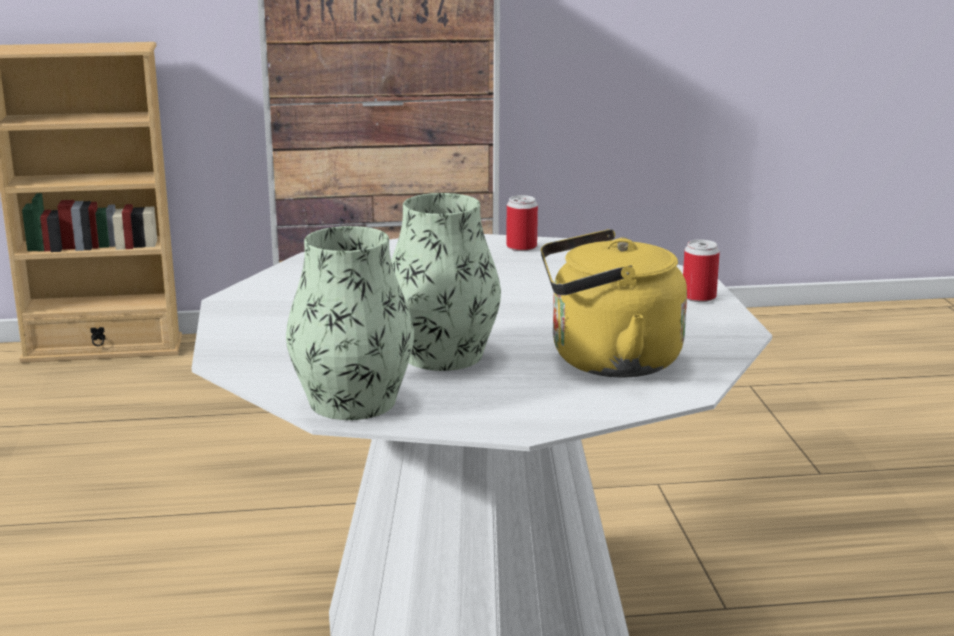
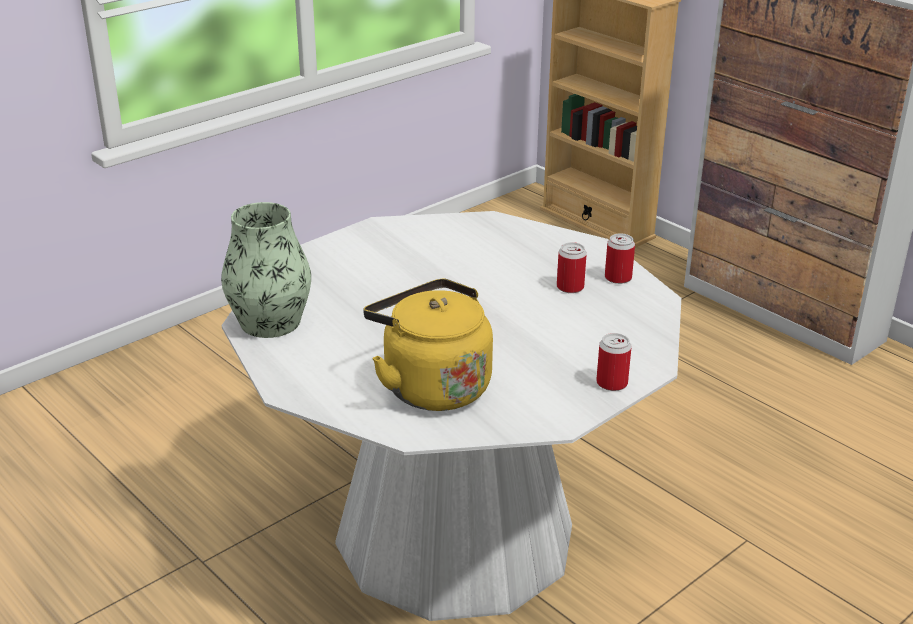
camera: 55 degrees right, 10 degrees up
vase [391,193,501,371] -> none
none -> can [557,242,587,293]

